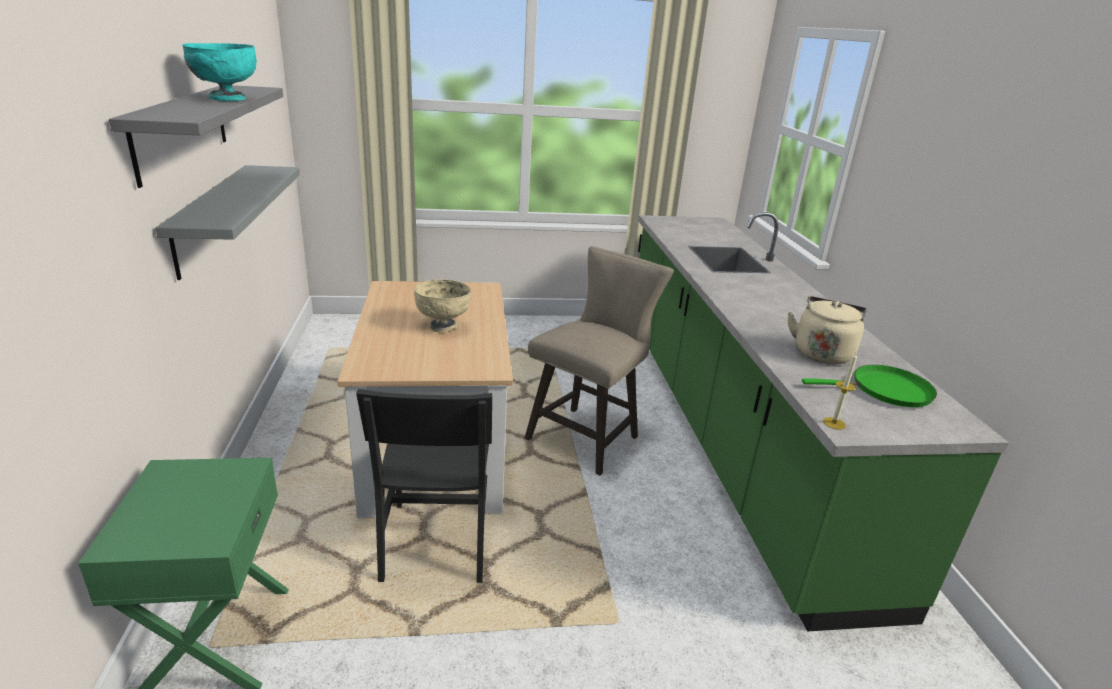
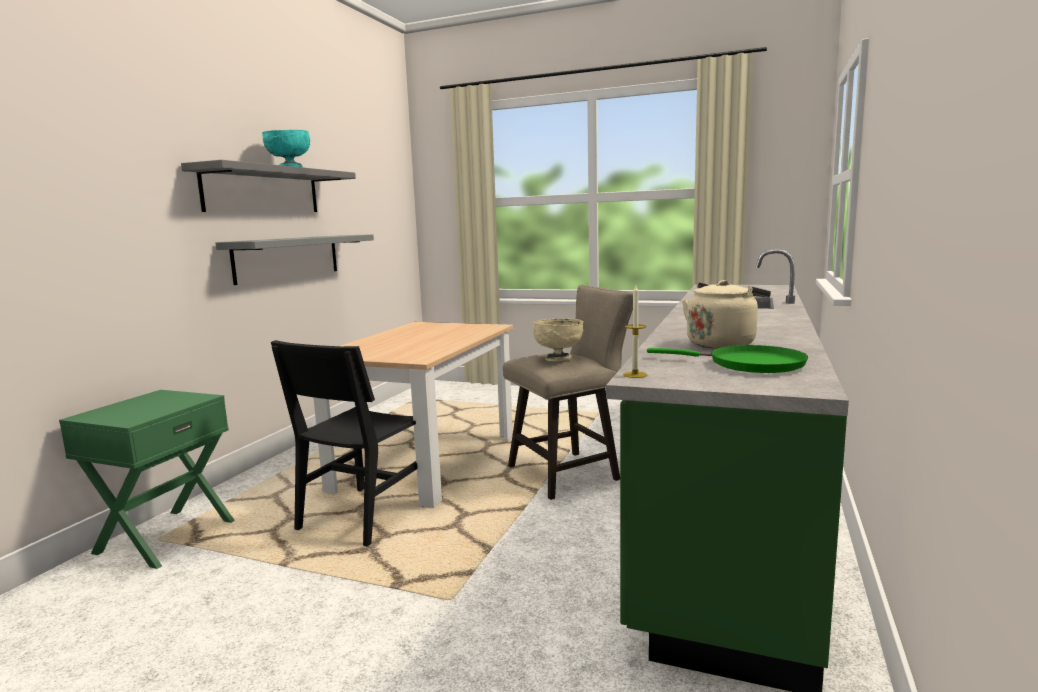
camera: 30 degrees right, 15 degrees down
beige bowl [414,279,471,333] -> beige bowl moved to [533,318,583,361]

